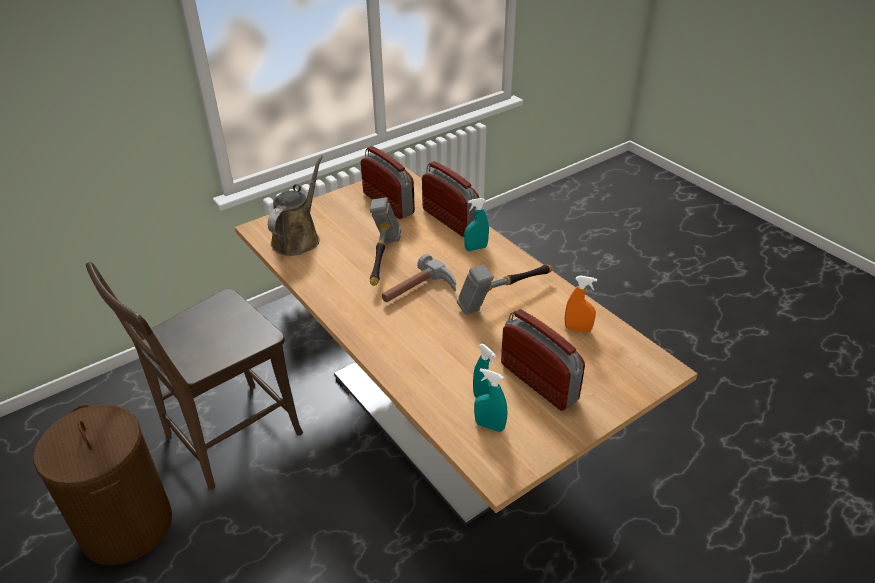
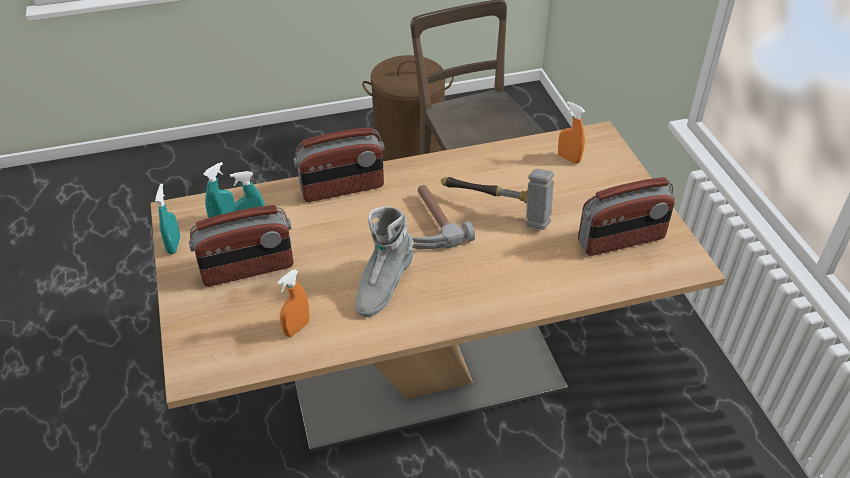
camera: 110 degrees right, 5 degrees up
brown watering can [268,155,323,256] -> orange spray bottle [558,102,585,164]
radio [422,161,479,237] -> radio moved to [293,127,385,202]
hammer [457,264,553,315] -> grey boot [355,207,413,317]
turquoise spray bottle [464,198,489,251] -> turquoise spray bottle moved to [155,184,180,254]

